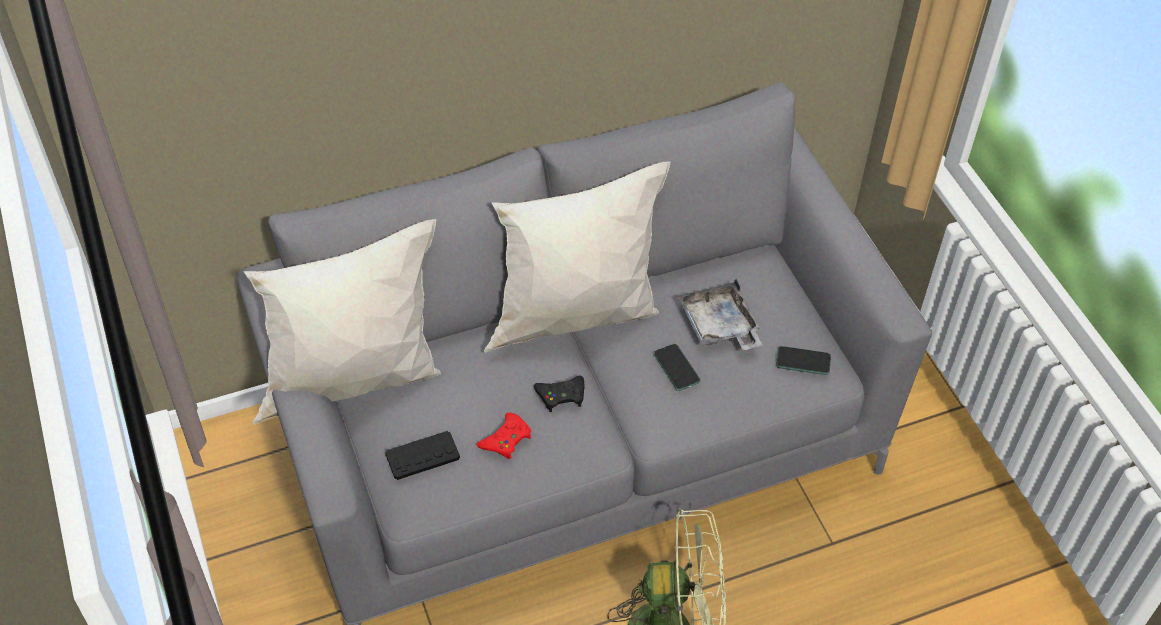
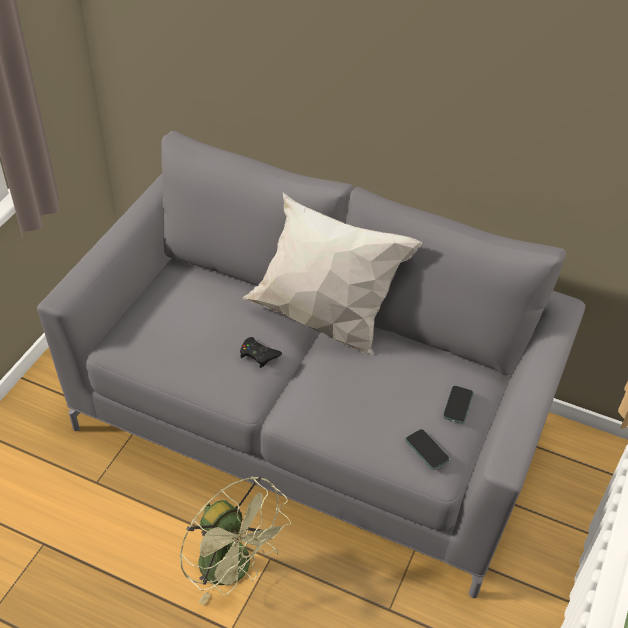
camera: 45 degrees right, 5 degrees down
white pillow [244,219,441,425] -> none
black game controller [385,431,460,480] -> none
red game controller [476,413,531,459] -> none
phone [654,344,700,391] -> phone moved to [443,386,473,424]
grey tray [678,279,762,350] -> none

